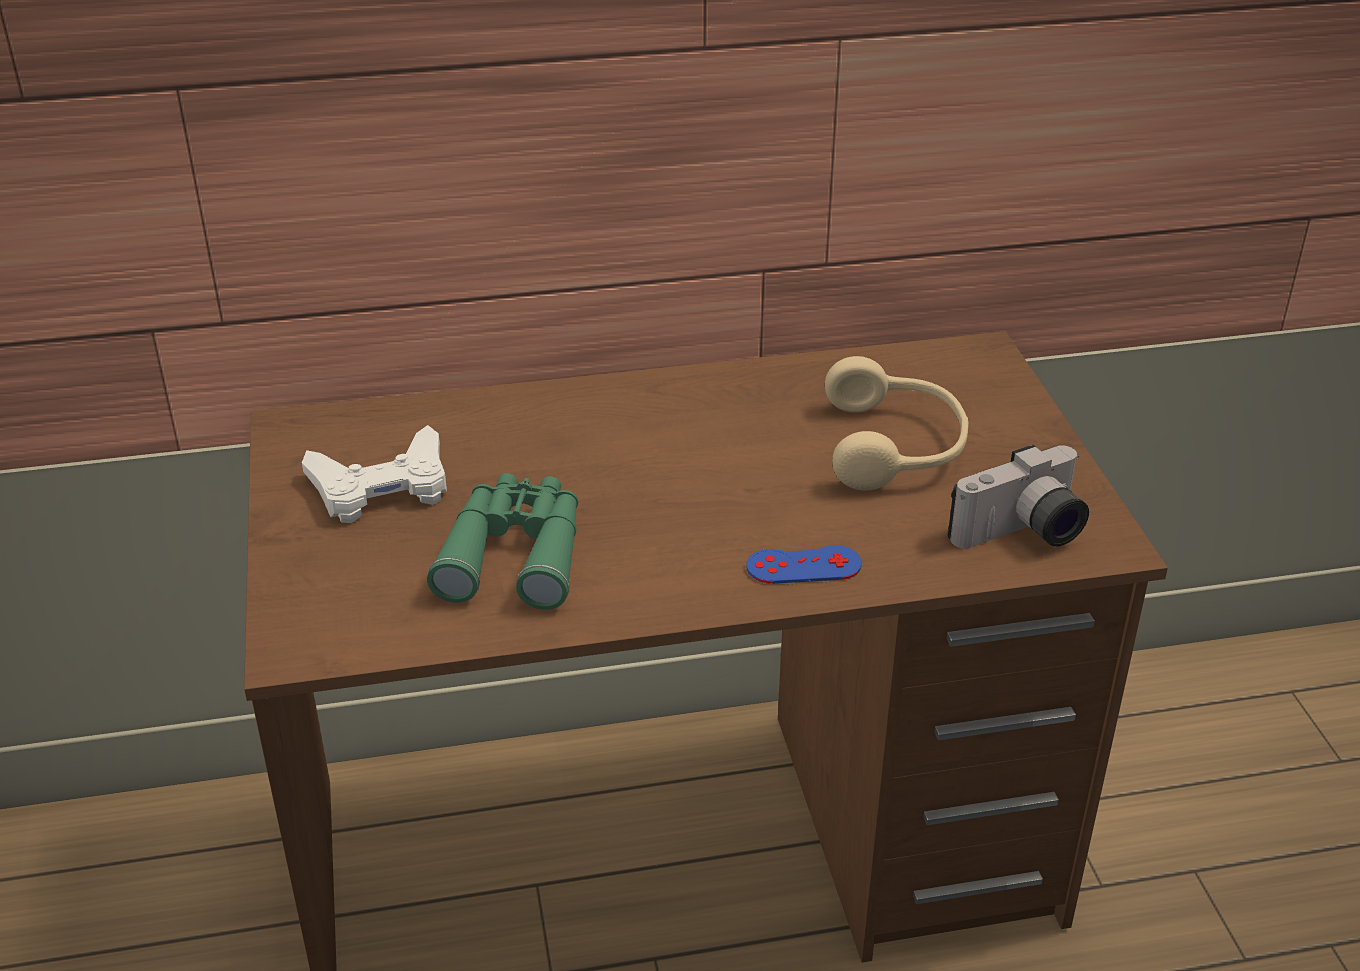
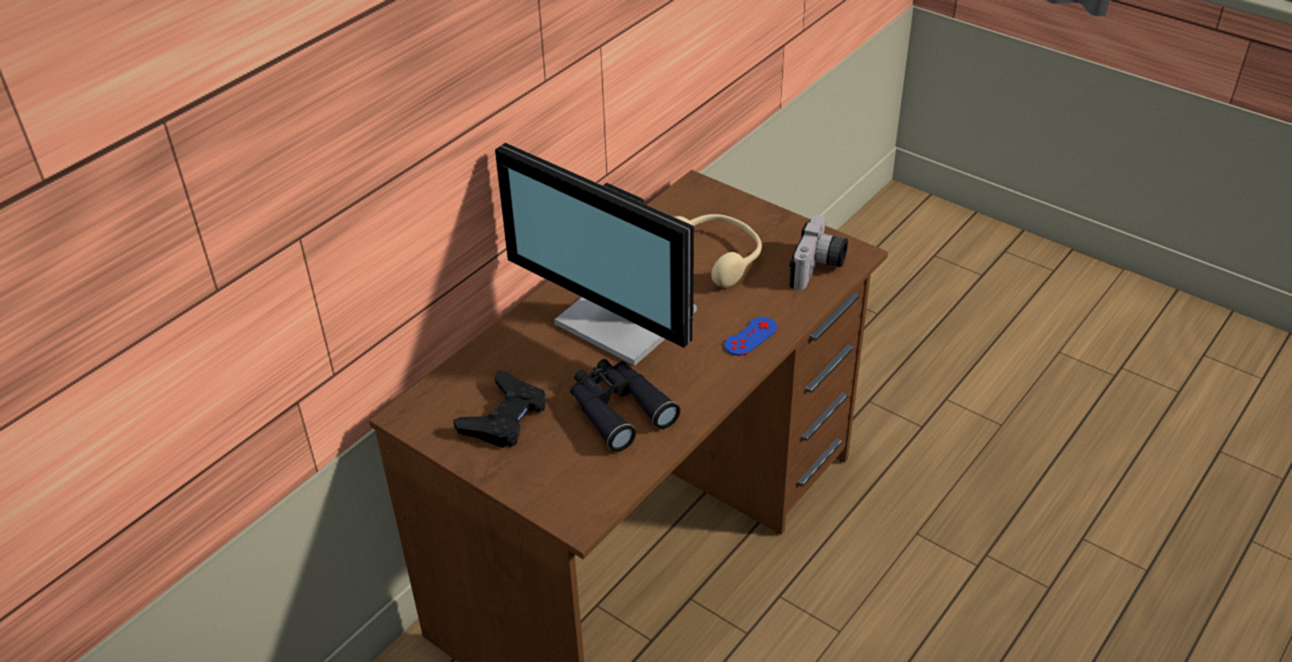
camera: 40 degrees left, 5 degrees up
white game controller [302,425,447,523] -> black game controller [453,370,546,448]
green binoculars [427,473,578,610] -> black binoculars [570,359,680,452]
none -> monitor [495,143,697,366]

